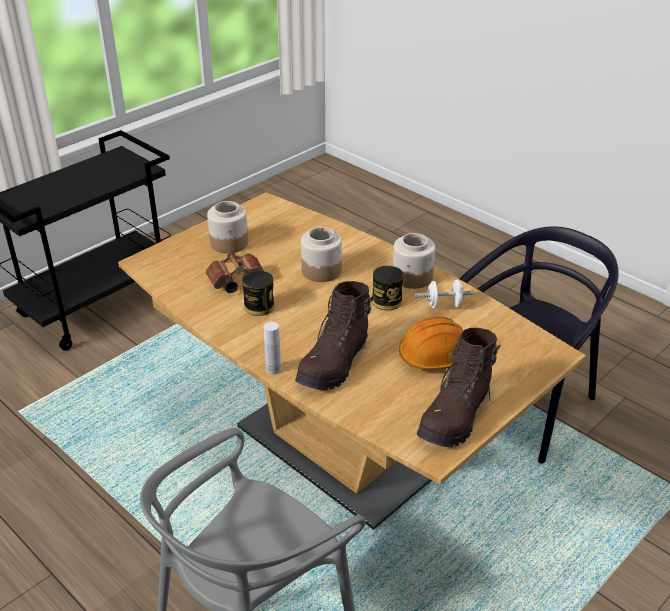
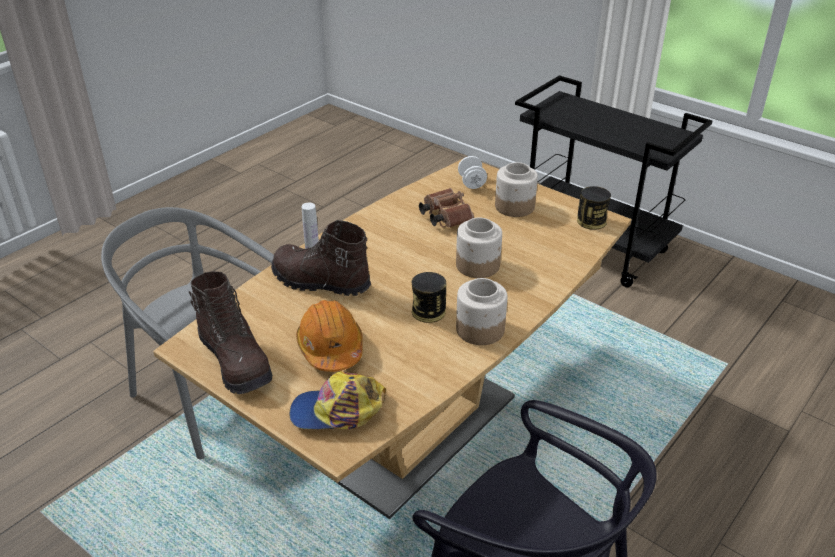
camera: 85 degrees right, 0 degrees up
can [242,271,275,316] -> can moved to [577,186,611,230]
white dumbbell [415,280,475,309] -> white dumbbell moved to [458,156,487,189]
brown boot [417,328,500,447] -> brown boot turned 150 degrees counterclockwise [189,271,273,394]
none -> cap [289,371,386,429]

